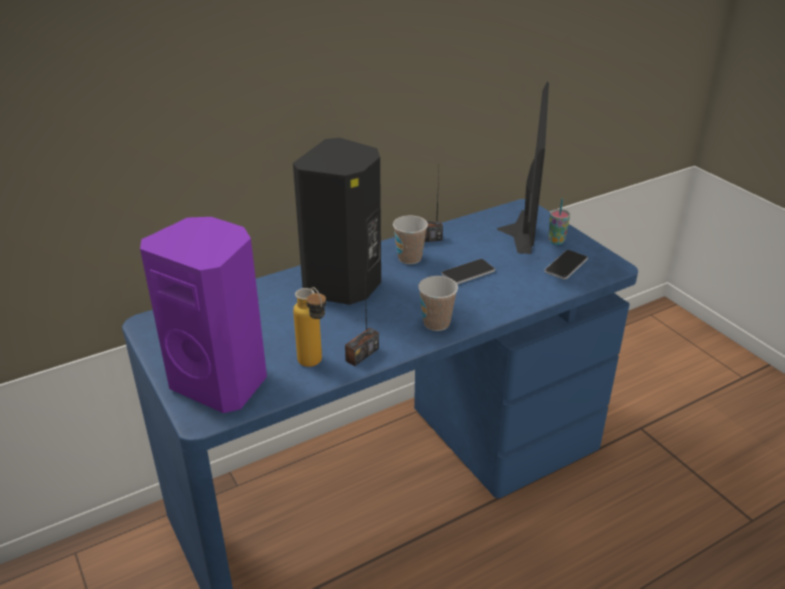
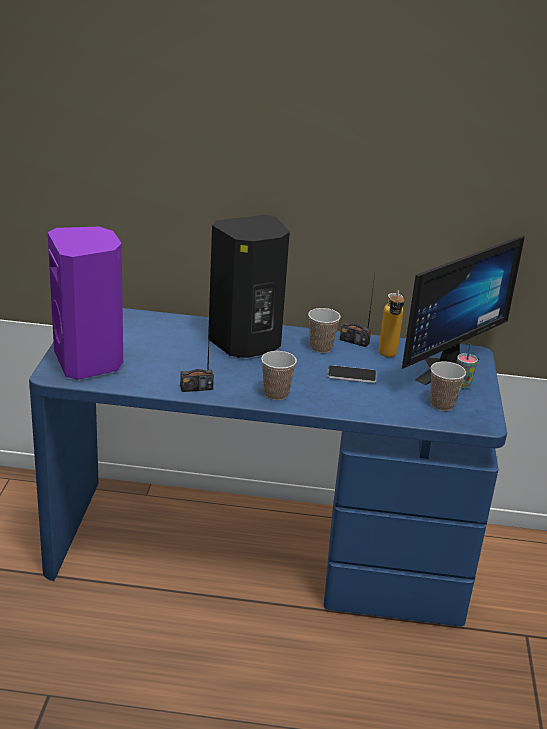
camera: 35 degrees right, 5 degrees down
bottle [293,287,326,367] -> bottle moved to [378,290,404,357]
phone [544,250,588,280] -> cup [430,361,466,411]

